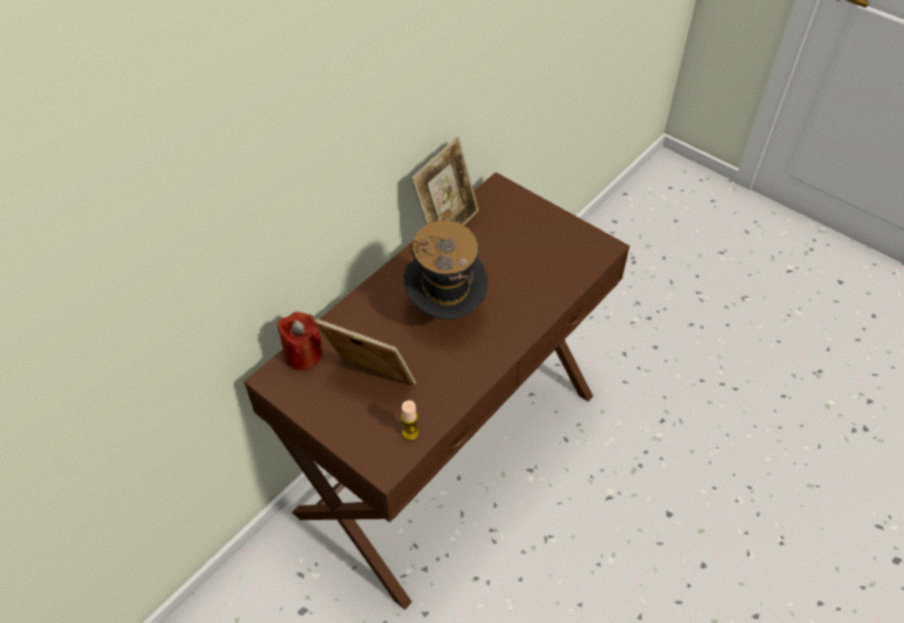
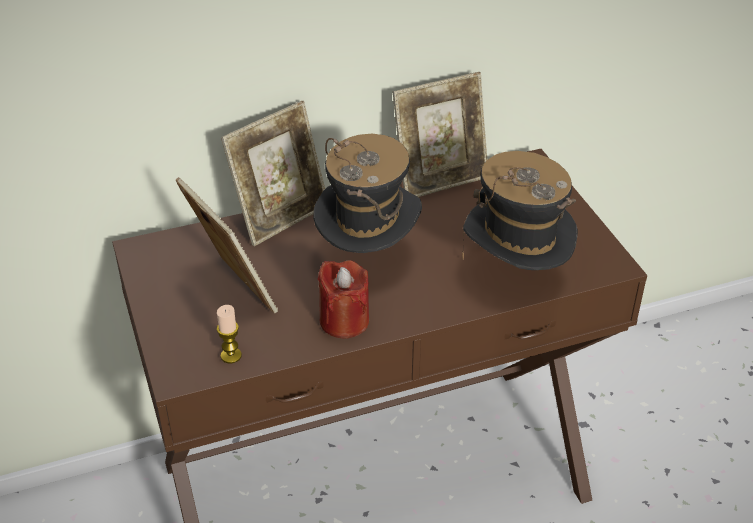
camera: 30 degrees right, 10 degrees down
red candle [278,312,323,370] -> red candle moved to [318,260,369,338]
none -> picture frame [221,101,325,246]
none -> hat [462,151,578,270]

